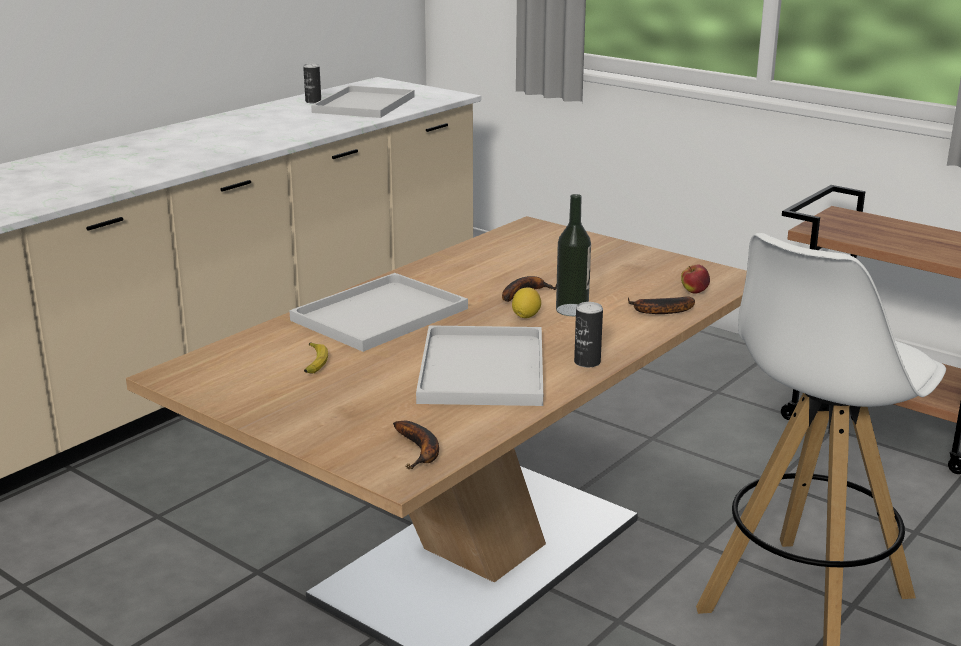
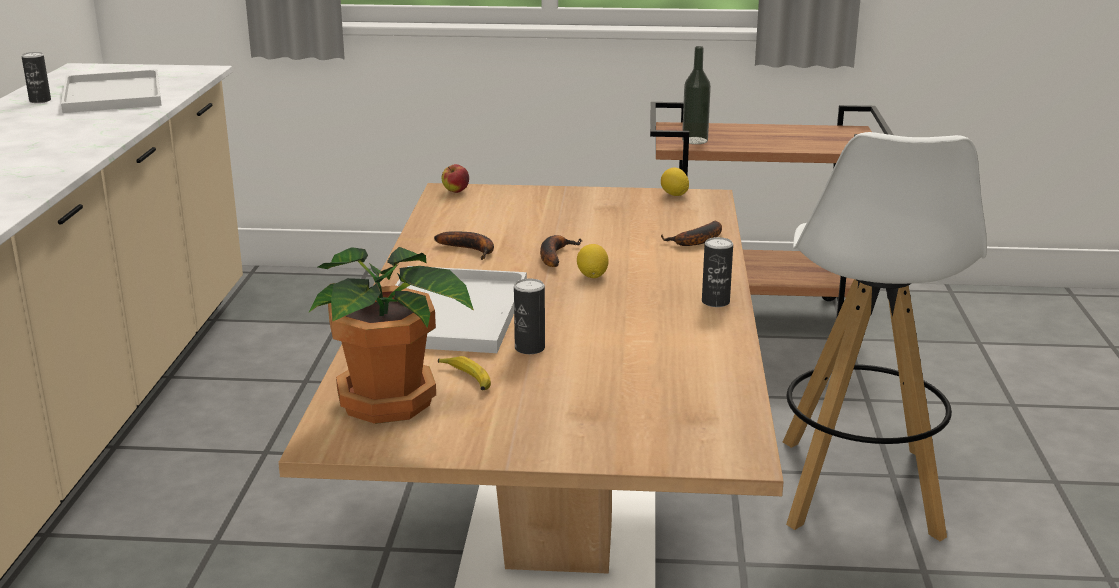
camera: 35 degrees left, 0 degrees up
banana [393,421,439,469] -> banana moved to [434,231,494,260]
white tray [416,325,543,406] -> none
bottle [556,194,591,316] -> bottle moved to [682,46,711,144]
apple [681,265,710,294] -> apple moved to [442,164,469,193]
none -> potted plant [309,247,474,424]
none -> can [514,279,545,354]
none -> lemon [661,168,689,196]

